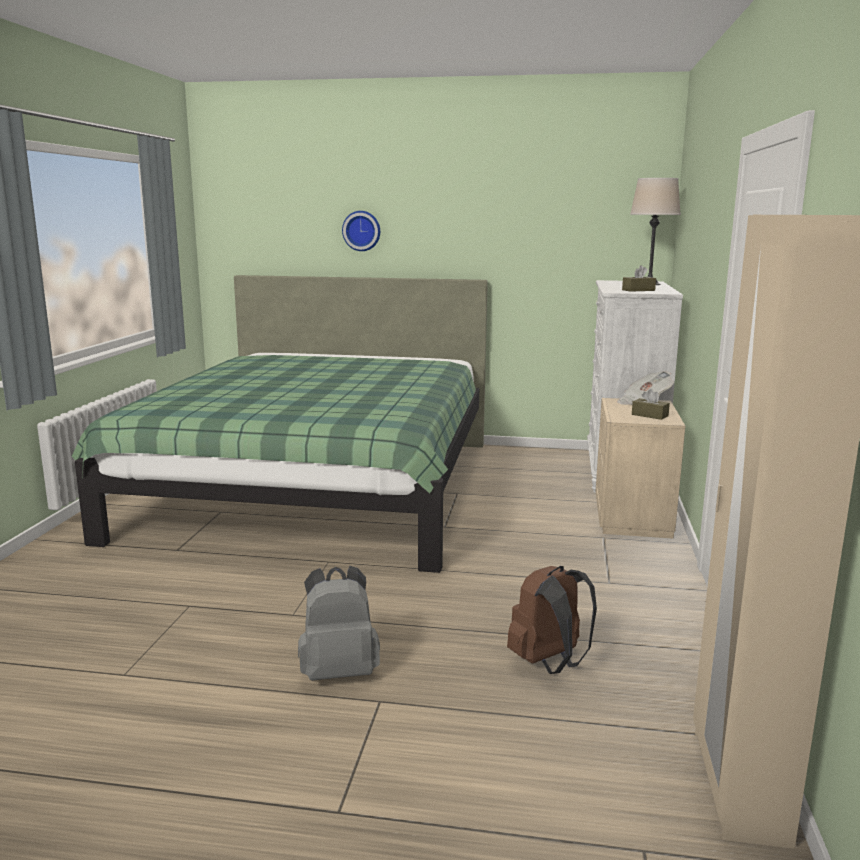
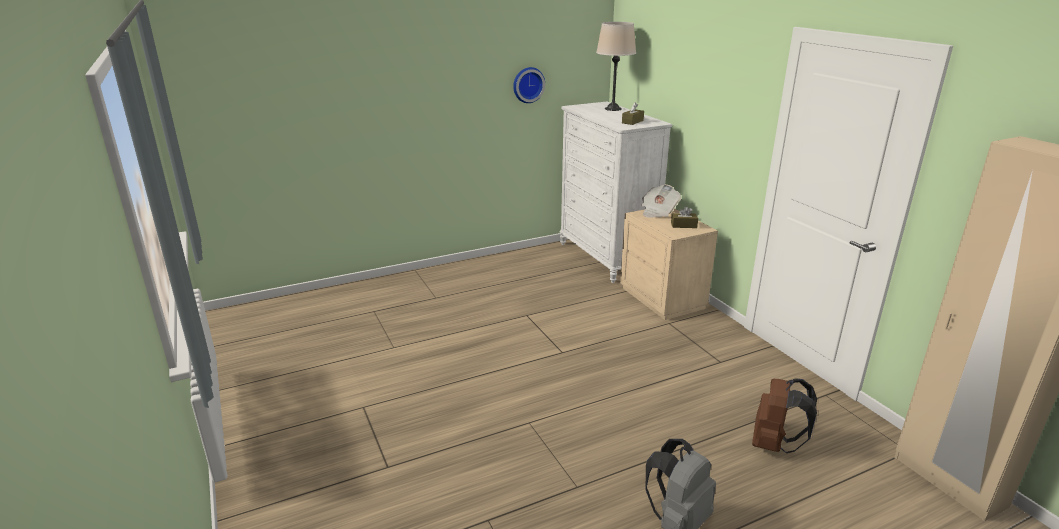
camera: 35 degrees left, 10 degrees up
green bed [72,275,488,573] -> none
wall clock [342,211,380,251] -> wall clock moved to [513,67,545,103]

